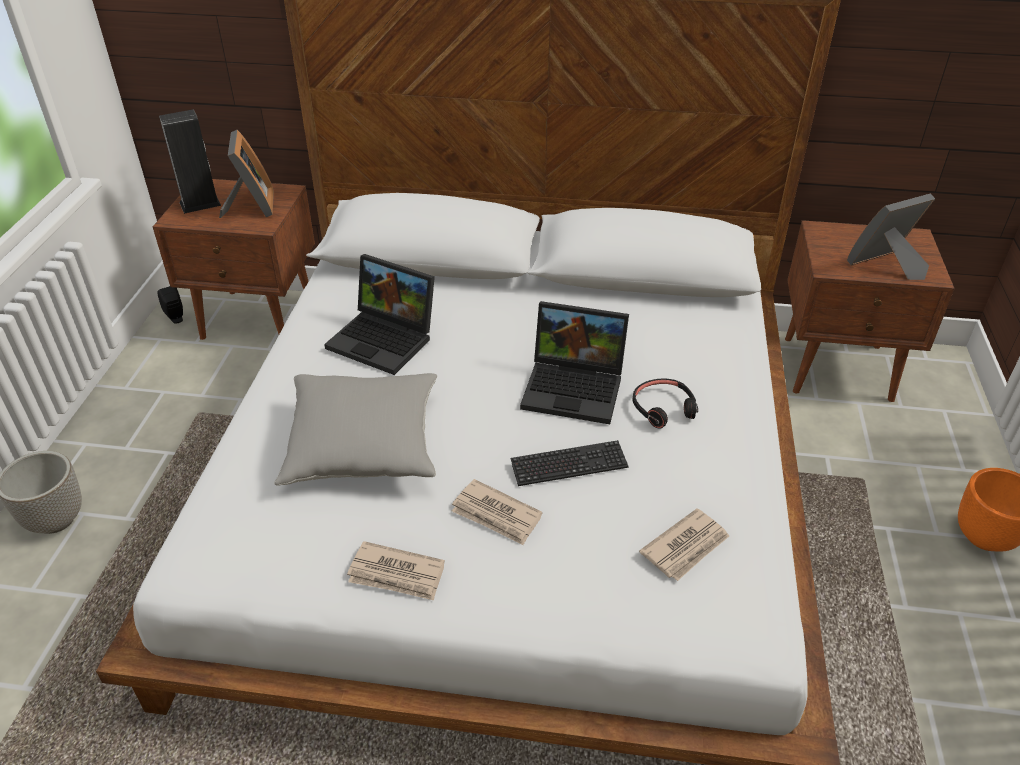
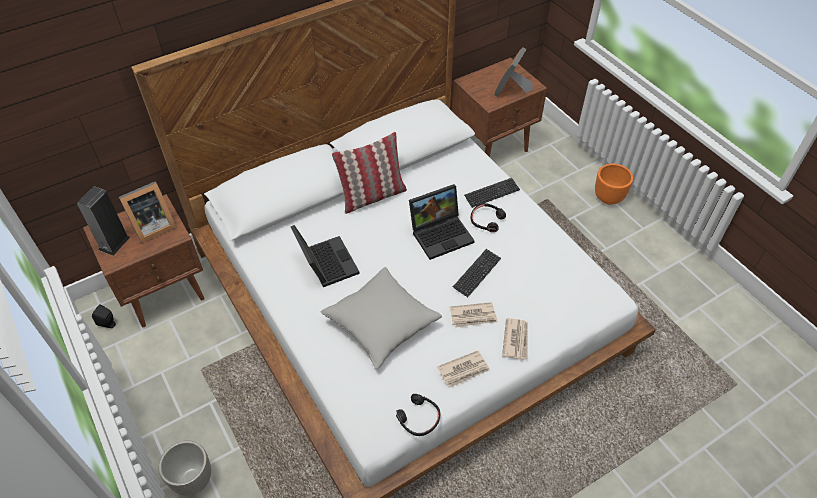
camera: 40 degrees left, 10 degrees up
picture frame [219,130,274,218] -> picture frame turned 105 degrees clockwise [119,182,176,243]
laptop [324,254,435,375] -> laptop turned 105 degrees counterclockwise [291,225,360,287]
newspaper [639,509,729,581] -> newspaper moved to [502,318,528,360]
none -> pillow [332,132,407,214]
none -> black headphones [396,394,440,436]
none -> keyboard [464,178,520,208]

